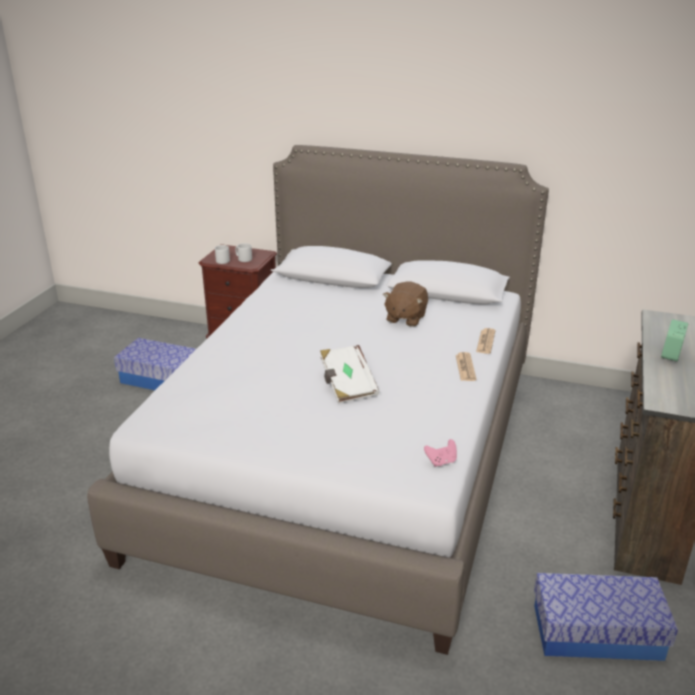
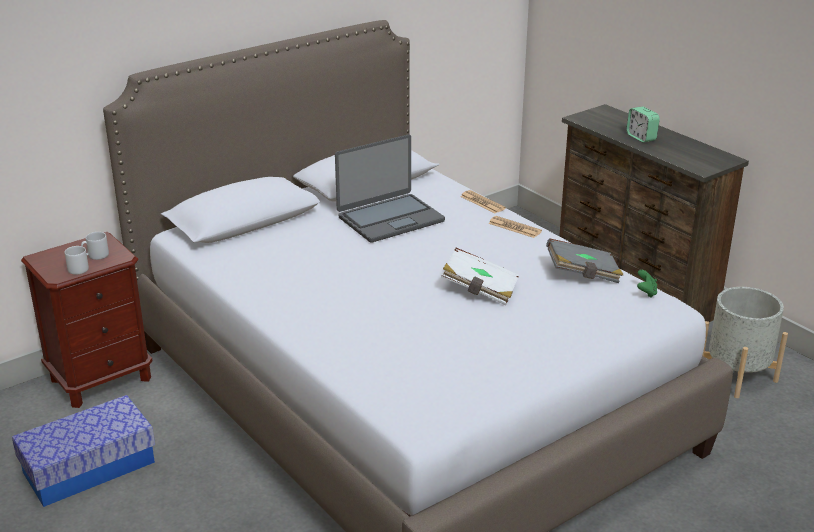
camera: 55 degrees left, 0 degrees up
brown plush toy [383,282,428,327] -> laptop [335,134,445,243]
pink game controller [424,439,457,467] -> green game controller [637,270,657,298]
storage box [534,573,678,661] -> grey planter [702,287,788,398]
none -> grey book [546,238,623,283]

